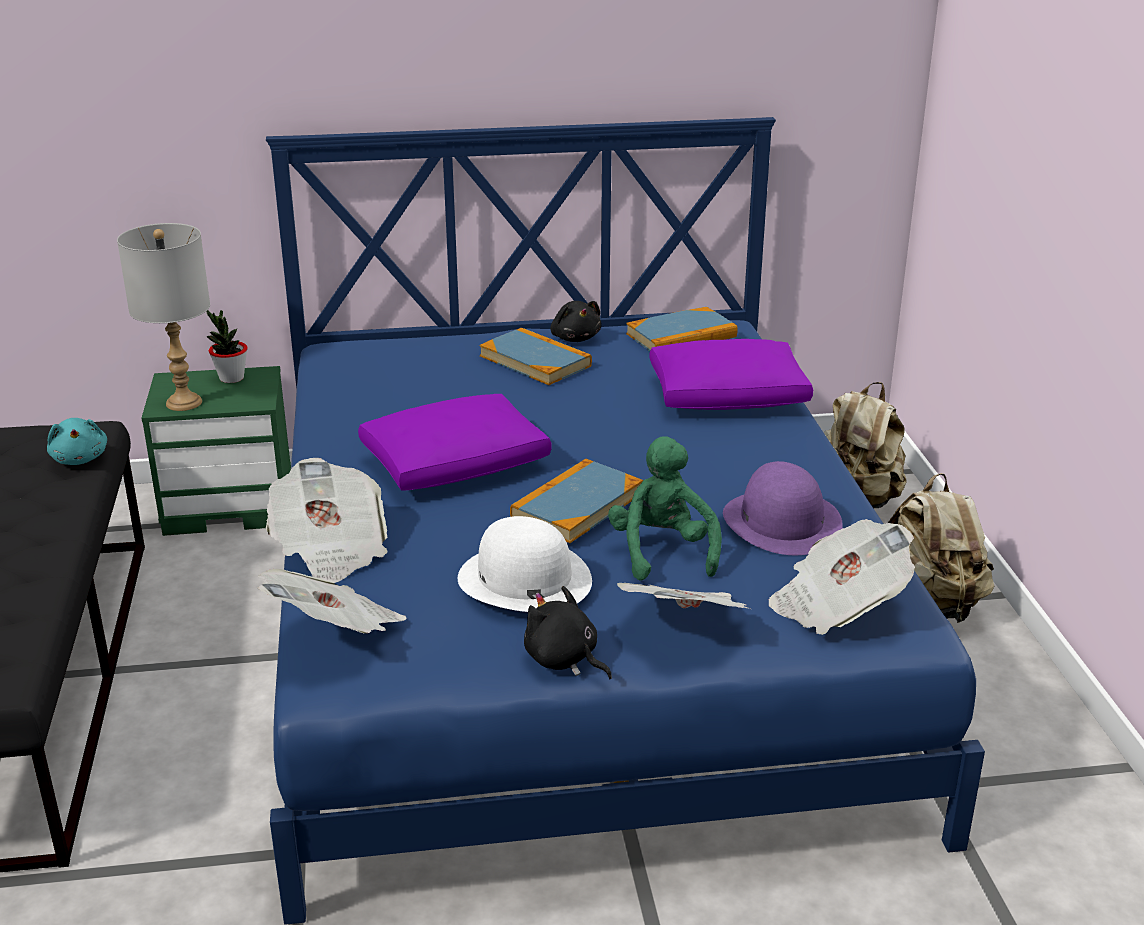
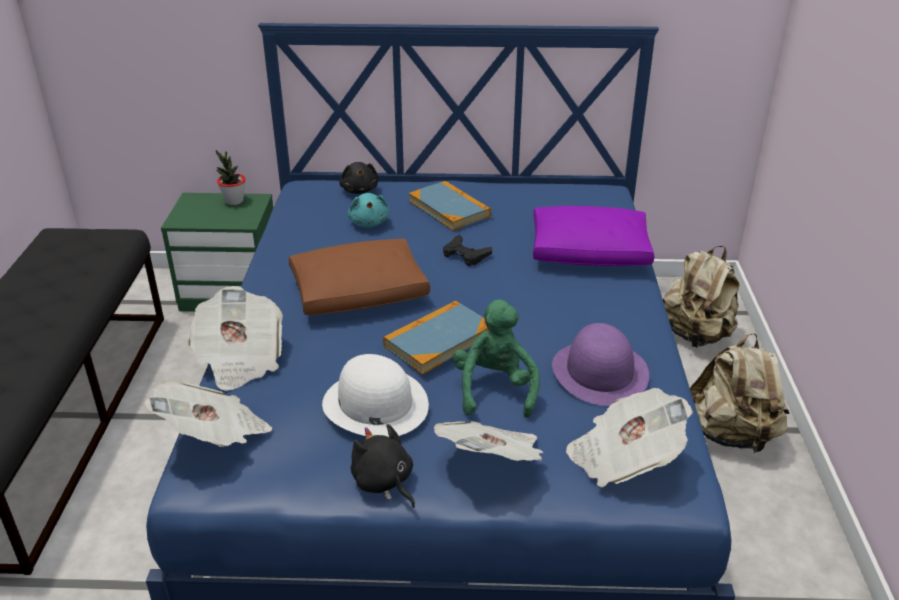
camera: 10 degrees right, 5 degrees up
turquoise plush toy [47,418,107,465] -> turquoise plush toy moved to [348,193,389,227]
grey table lamp [117,223,210,411] -> none
purple pillow [358,394,552,491] -> brown pillow [289,239,430,315]
black plush toy [550,301,601,342] -> black plush toy moved to [339,162,378,194]
book [626,307,738,351] -> none
none -> black game controller [443,234,492,266]

